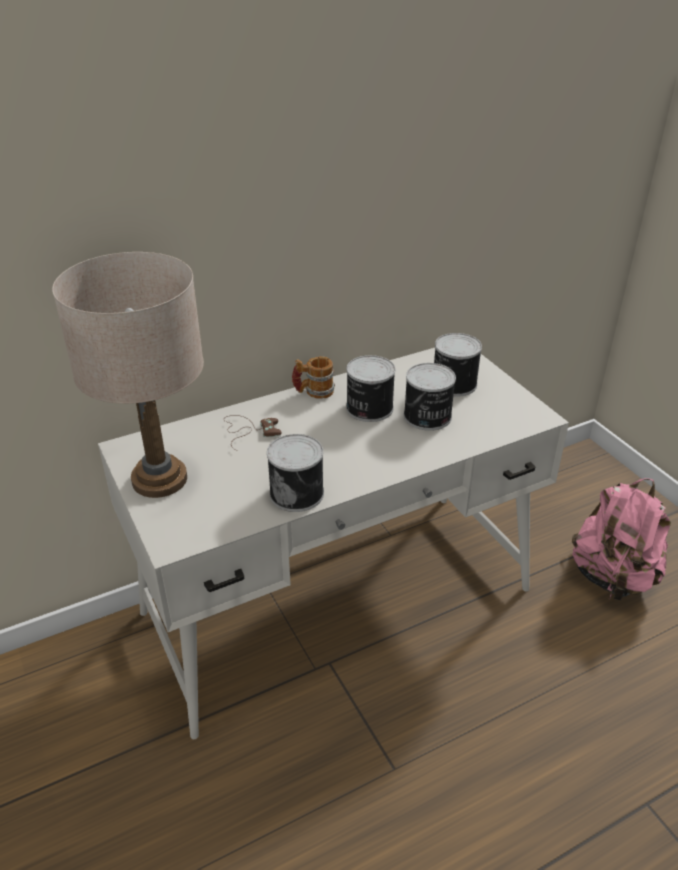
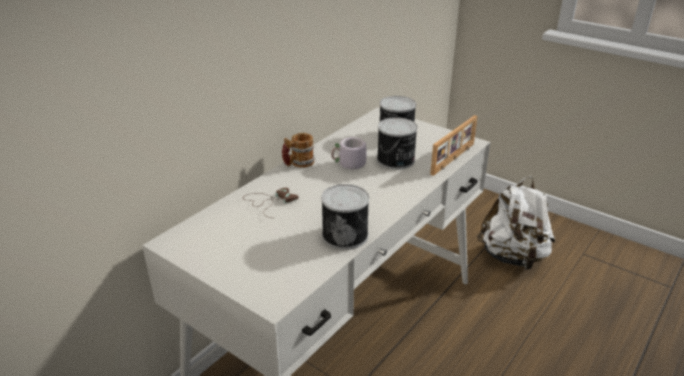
camera: 25 degrees left, 5 degrees down
beige table lamp [52,252,204,498] -> none
can [346,355,395,422] -> grey mug [331,137,370,172]
pink backpack [572,478,671,600] -> white backpack [477,176,555,270]
none -> picture frame [430,115,477,176]

